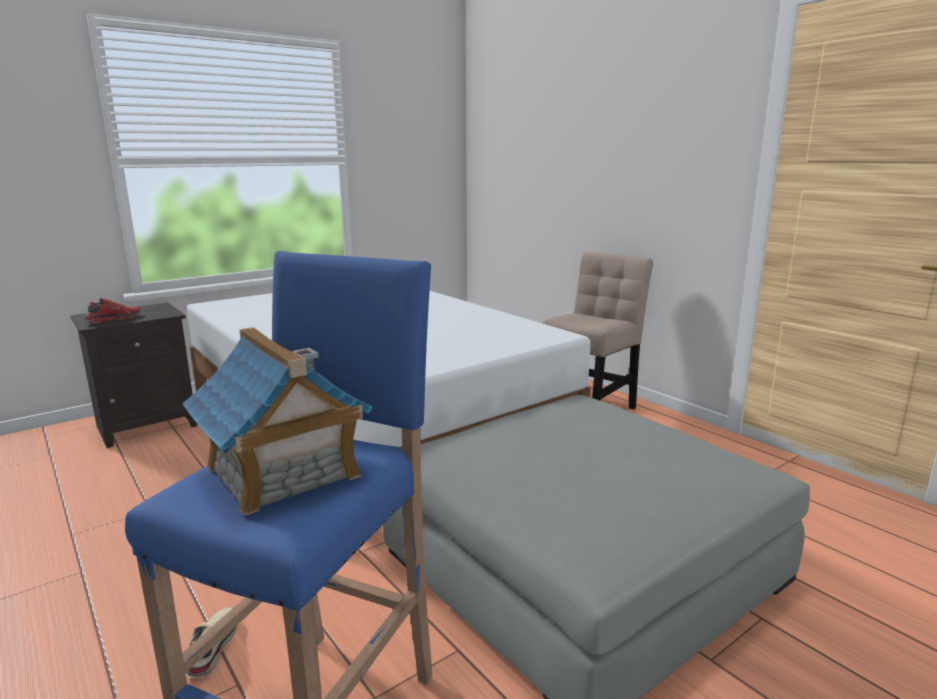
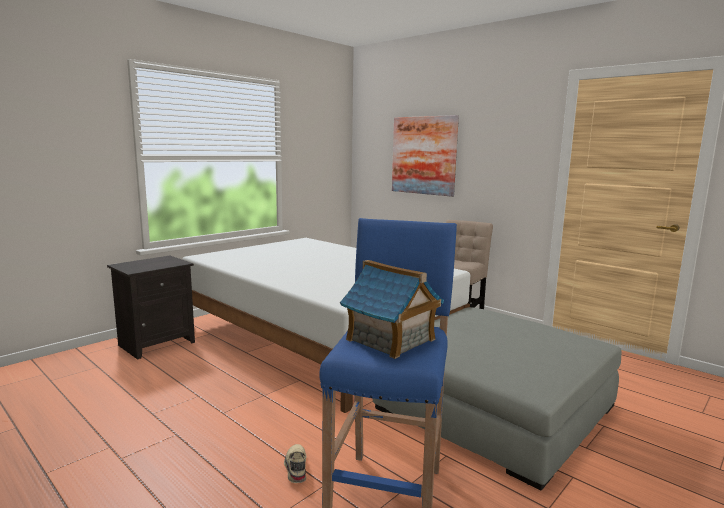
camera: 10 degrees left, 5 degrees down
red shoe [84,298,140,323] -> none
none -> picture [392,115,459,197]

